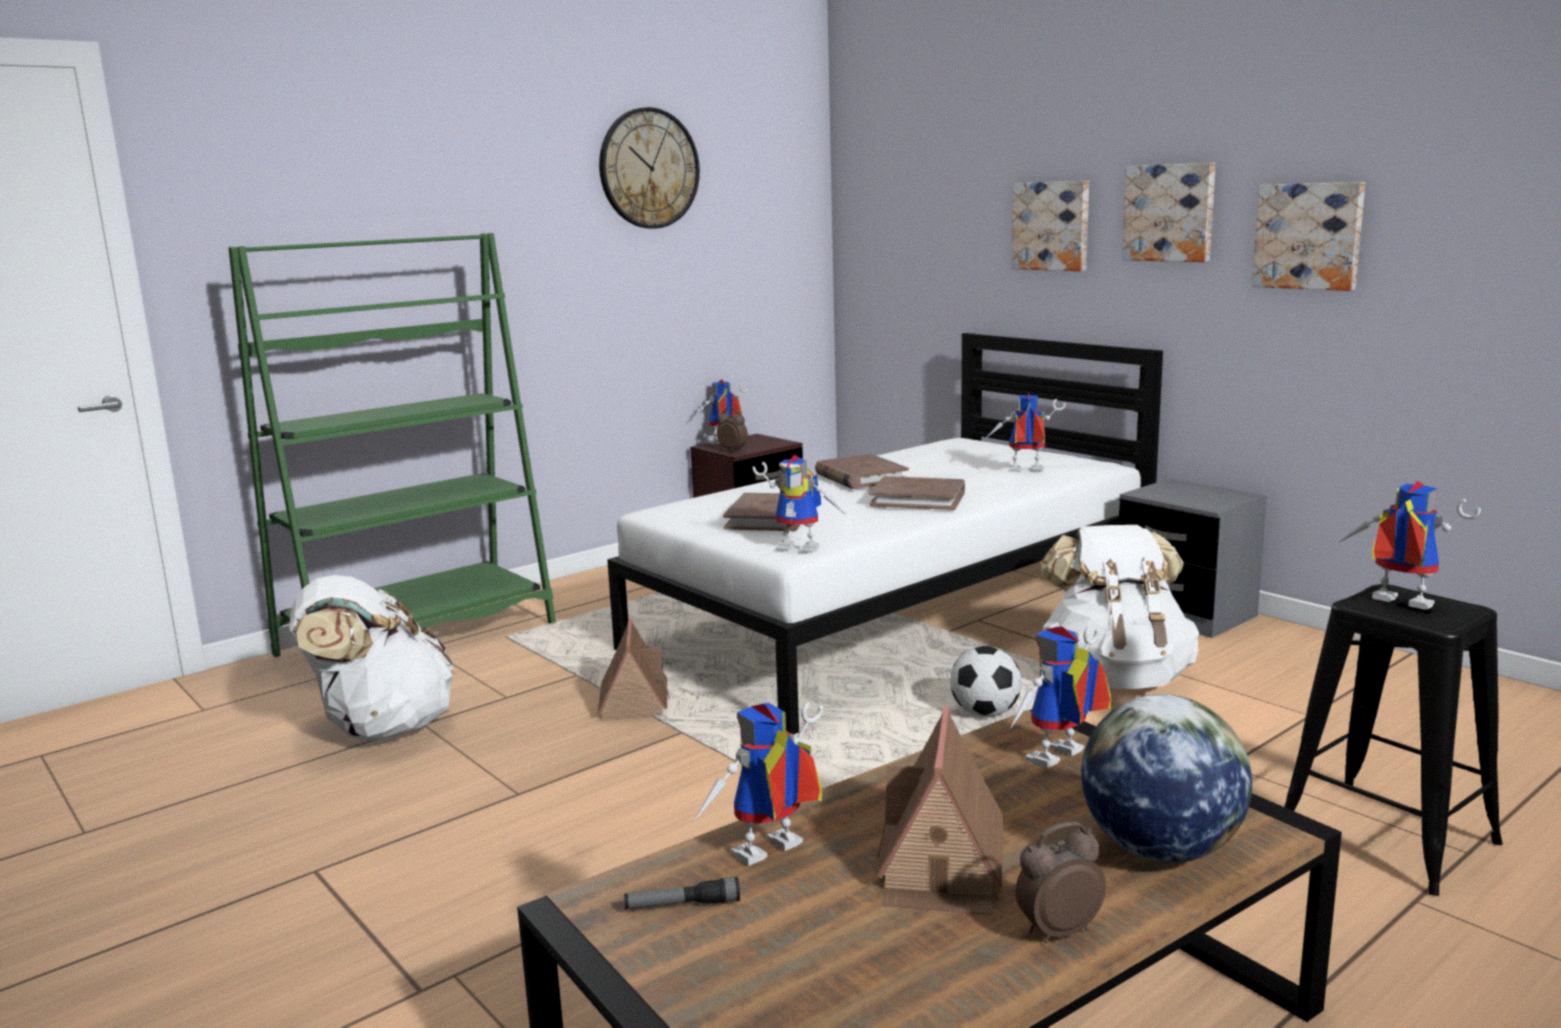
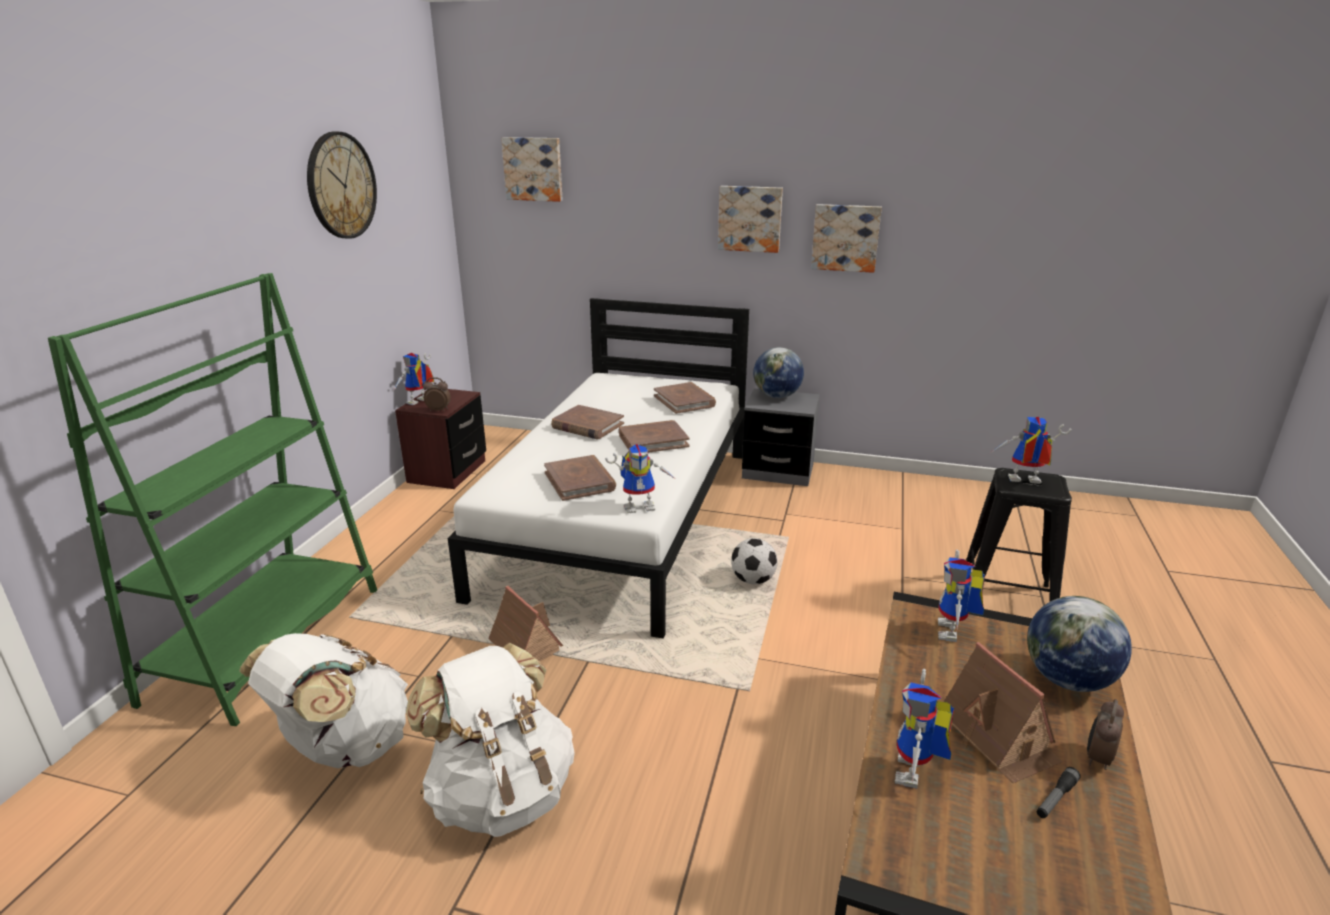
camera: 35 degrees left, 10 degrees up
flashlight [624,877,740,909] -> flashlight moved to [1037,767,1081,818]
toy robot [985,393,1066,470] -> brown book [654,382,716,414]
picture [1012,181,1089,271] -> picture moved to [501,137,563,202]
white backpack [1041,525,1199,689] -> white backpack moved to [406,643,575,837]
none -> globe [753,347,804,398]

